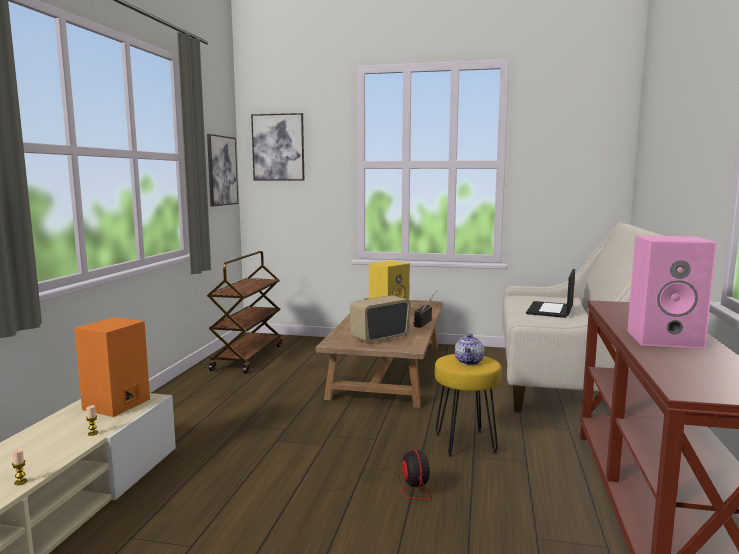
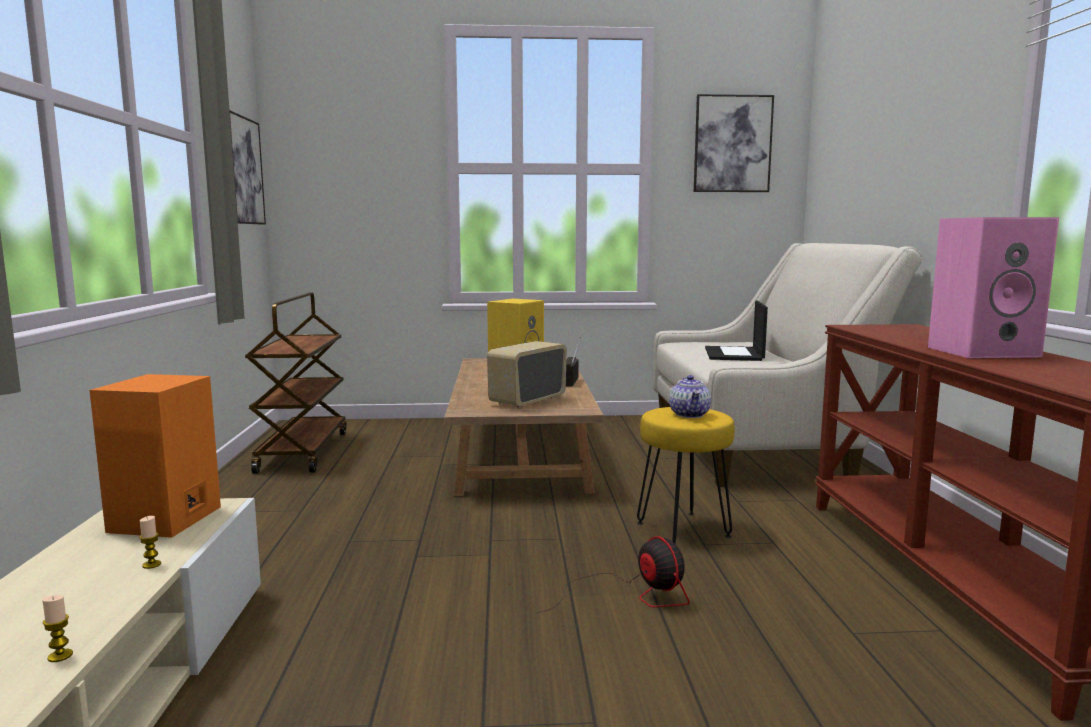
camera: 15 degrees left, 0 degrees up
picture [251,113,304,181] -> picture moved to [694,94,774,192]

